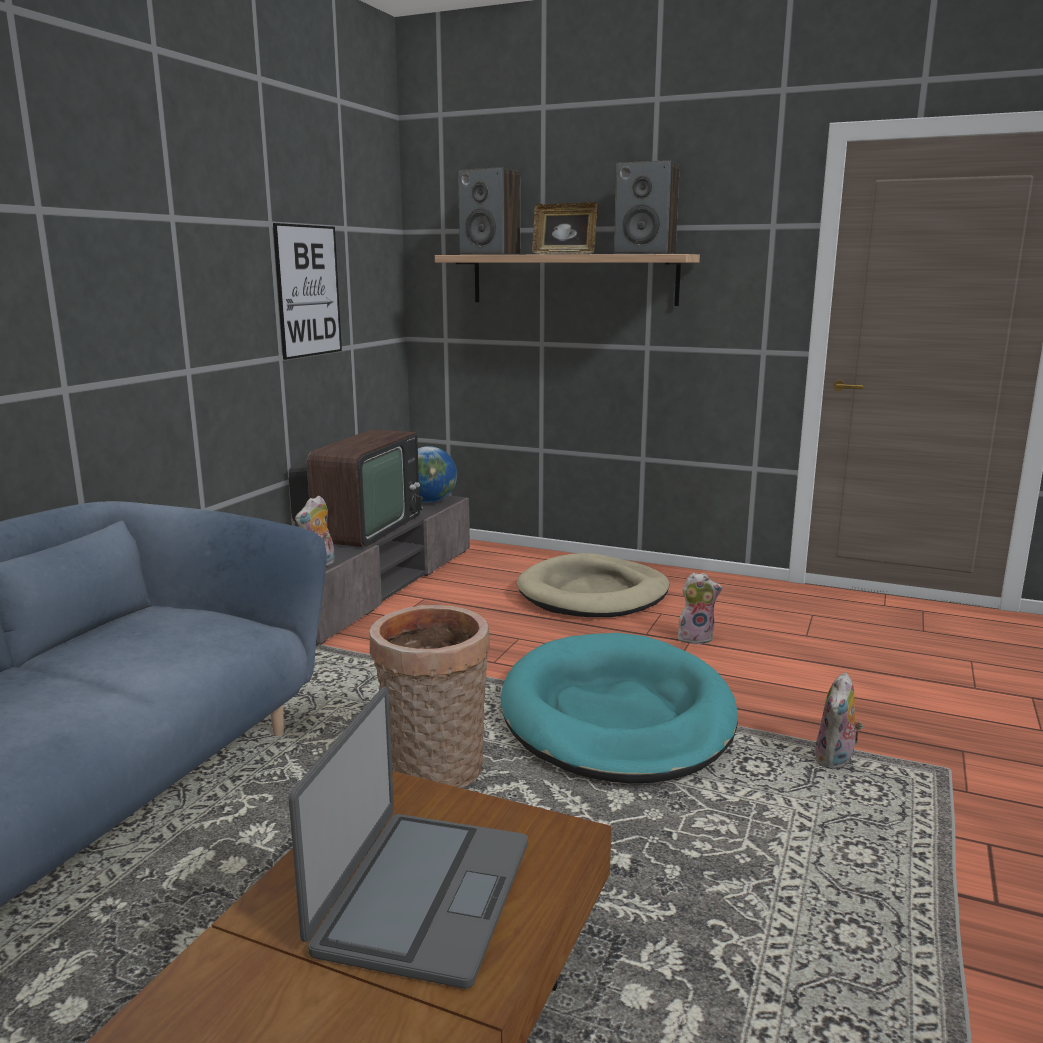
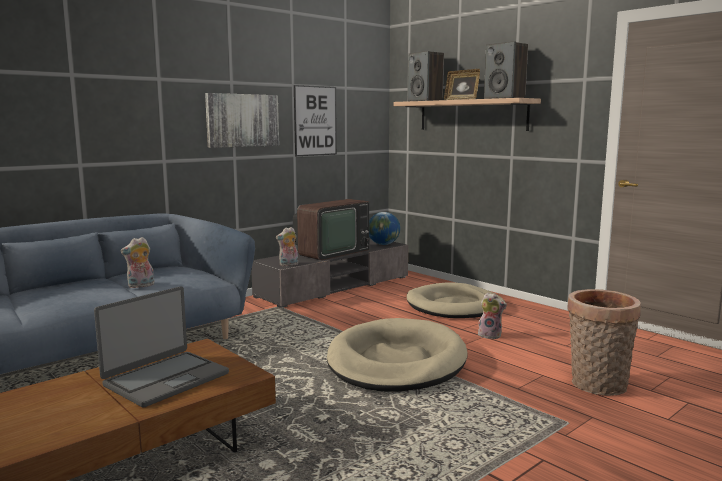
camera: 25 degrees right, 5 degrees down
basket [369,605,490,788] -> basket moved to [567,289,641,396]
turquoise dog bed [500,633,738,784] -> beige dog bed [327,318,467,392]
plush toy [815,672,863,769] -> plush toy moved to [120,237,154,288]
none -> picture [205,93,279,148]

